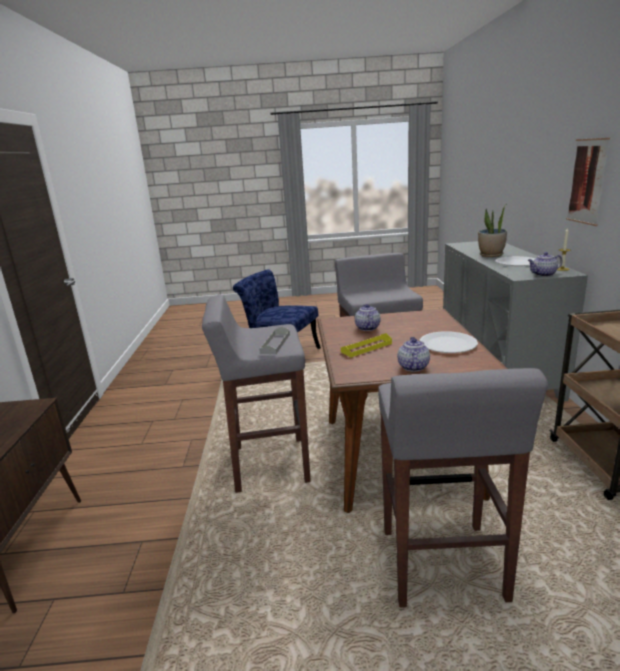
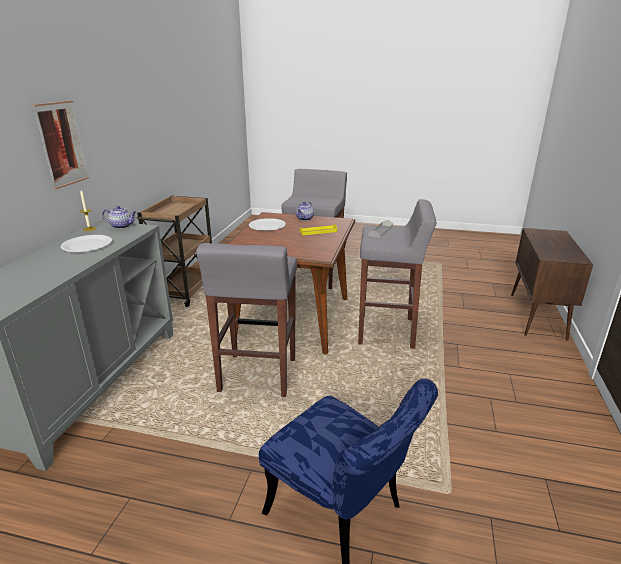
camera: 165 degrees left, 5 degrees up
teapot [355,304,381,331] -> none
potted plant [478,206,507,257] -> none

